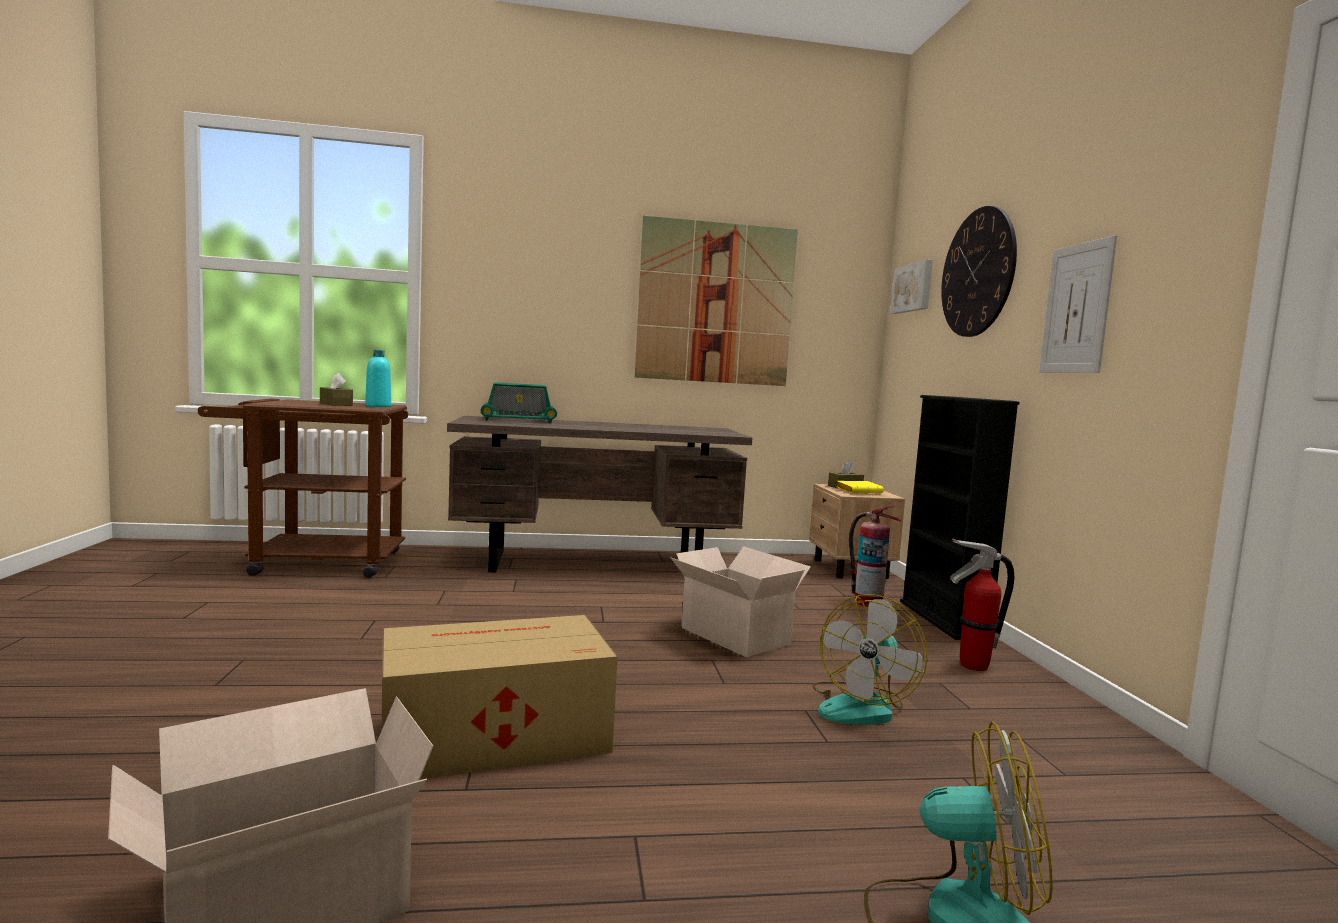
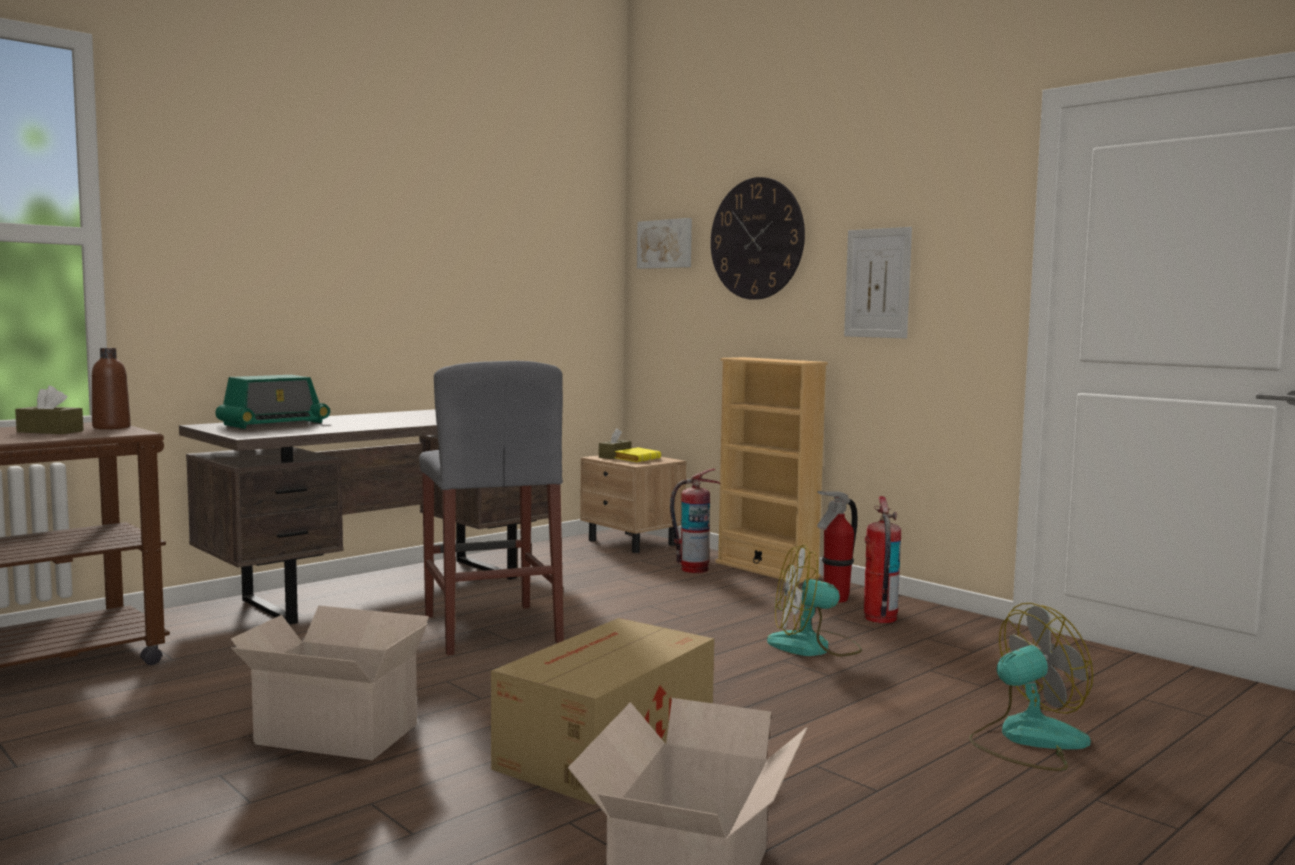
camera: 35 degrees left, 0 degrees up
turquoise bottle [365,350,391,407] -> brown bottle [92,348,131,429]
picture [635,216,798,386] -> none
cardboard box [670,546,811,657] -> cardboard box moved to [231,605,429,760]
fan [812,594,928,724] -> fan turned 90 degrees clockwise [767,545,862,657]
black bookcase [900,395,1019,640] -> beige bookcase [716,357,828,584]
none -> grey stool [419,361,564,655]
none -> fire extinguisher [864,496,901,623]

